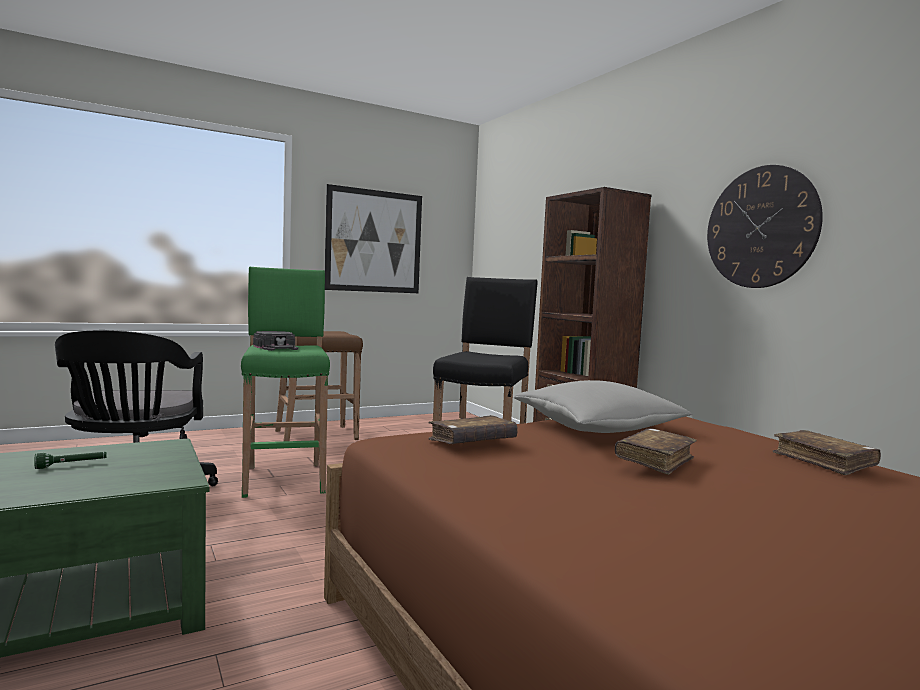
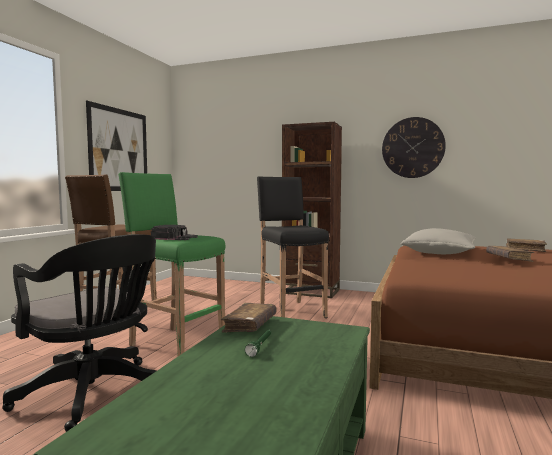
camera: 40 degrees left, 0 degrees up
brown book [428,415,518,444] -> brown book moved to [221,303,277,333]

